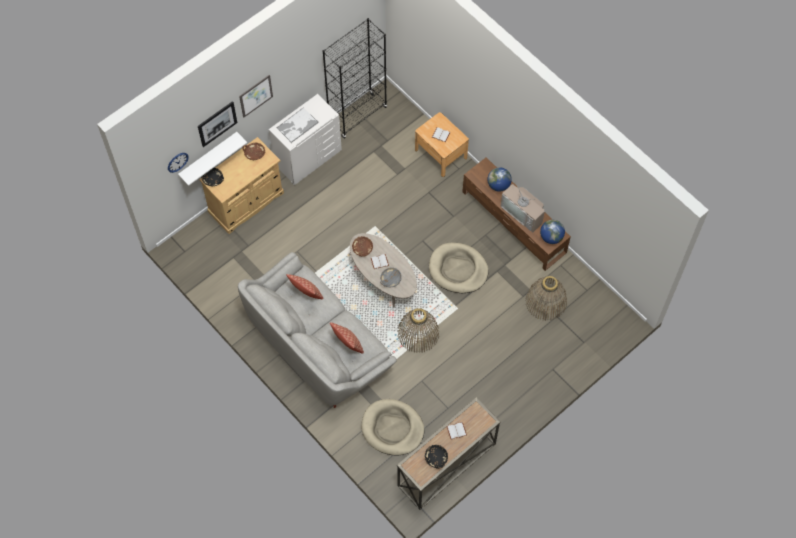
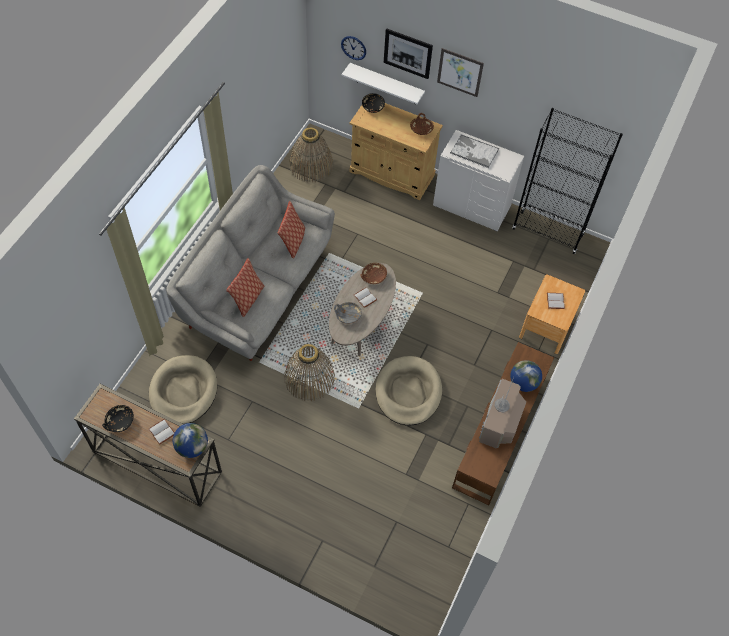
camera: 65 degrees right, 5 degrees down
basket [525,276,567,321] -> basket moved to [289,127,333,182]
globe [540,220,565,244] -> globe moved to [173,423,208,458]

